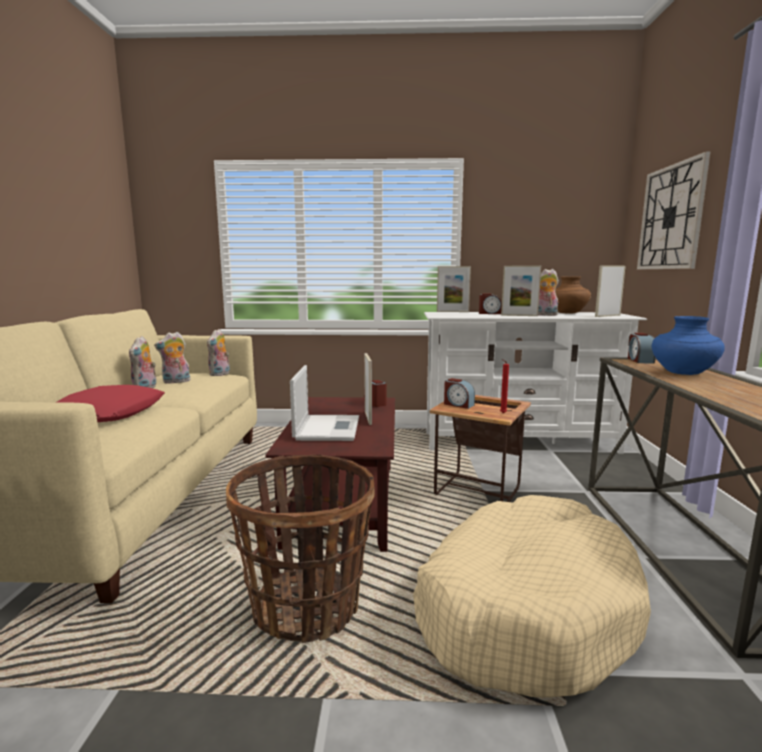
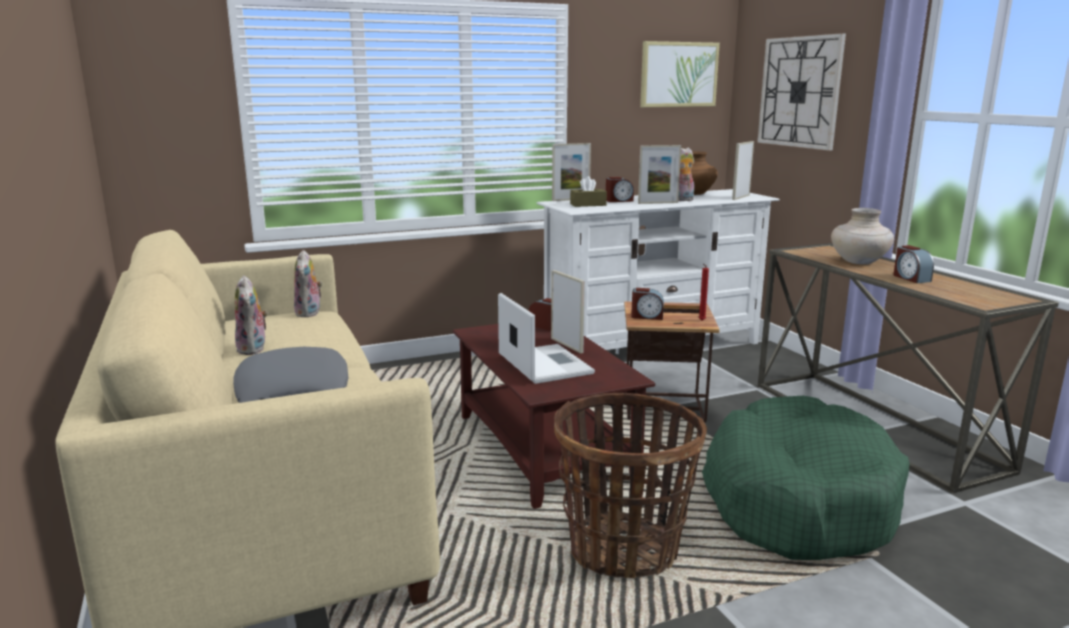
camera: 25 degrees left, 5 degrees up
red pillow [57,385,164,422] -> grey pillow [233,347,348,403]
plush toy [154,332,190,384] -> none
beige dog bed [413,495,651,698] -> green dog bed [702,396,910,560]
alarm clock [628,333,656,364] -> alarm clock moved to [893,245,934,283]
blue vase [652,316,725,375] -> beige vase [831,208,894,264]
none -> brown tissue box [570,176,607,207]
none -> picture [640,41,720,107]

